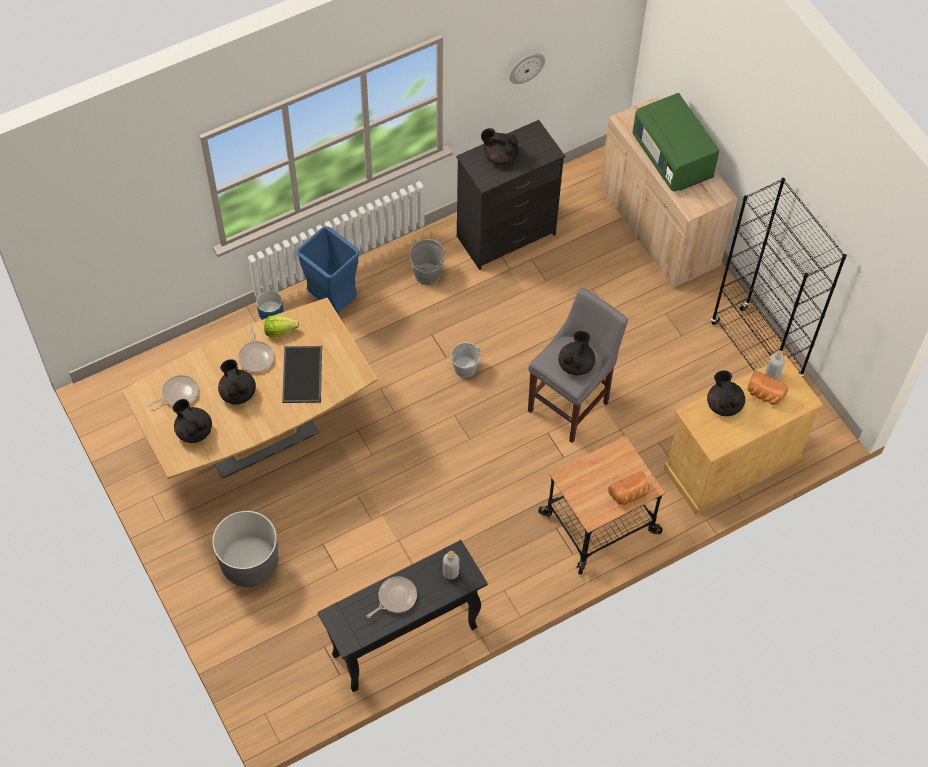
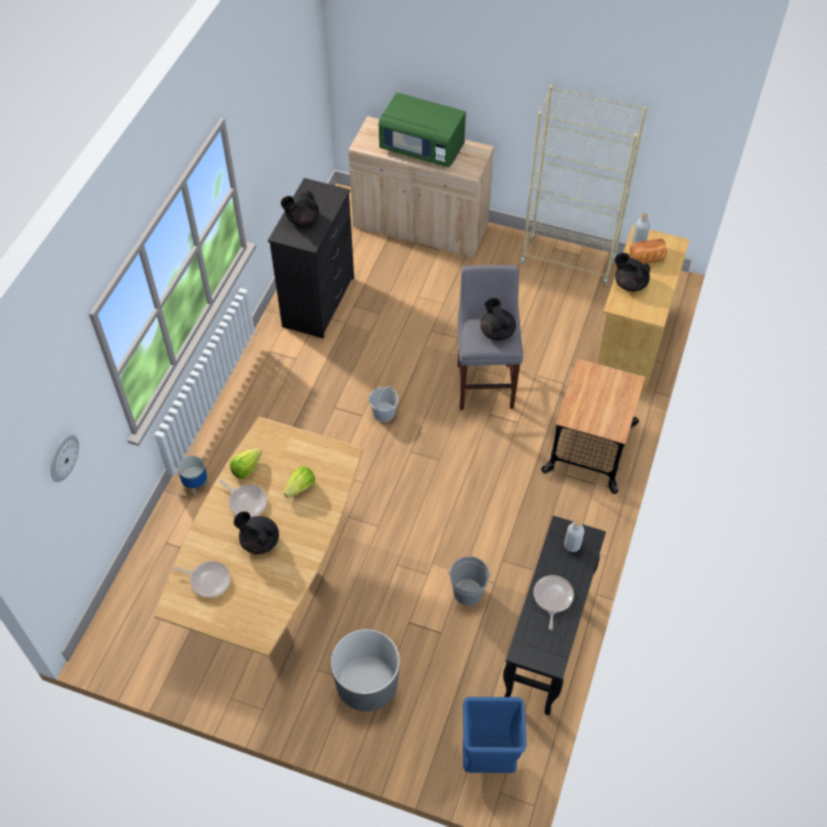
camera: 40 degrees left, 5 degrees down
frying pan [146,375,198,407] -> frying pan turned 90 degrees clockwise [173,561,231,598]
black teapot [172,399,212,443] -> none
tray [282,346,322,403] -> lettuce [284,466,315,498]
blue trash can [296,226,360,313] -> blue trash can moved to [463,697,527,773]
grey bucket [410,239,445,285] -> grey bucket moved to [447,556,492,606]
wall clock [509,53,545,84] -> wall clock moved to [51,434,79,482]
bread [608,471,649,505] -> none
black bookcase [711,178,847,377] -> beige bookcase [521,85,647,285]

